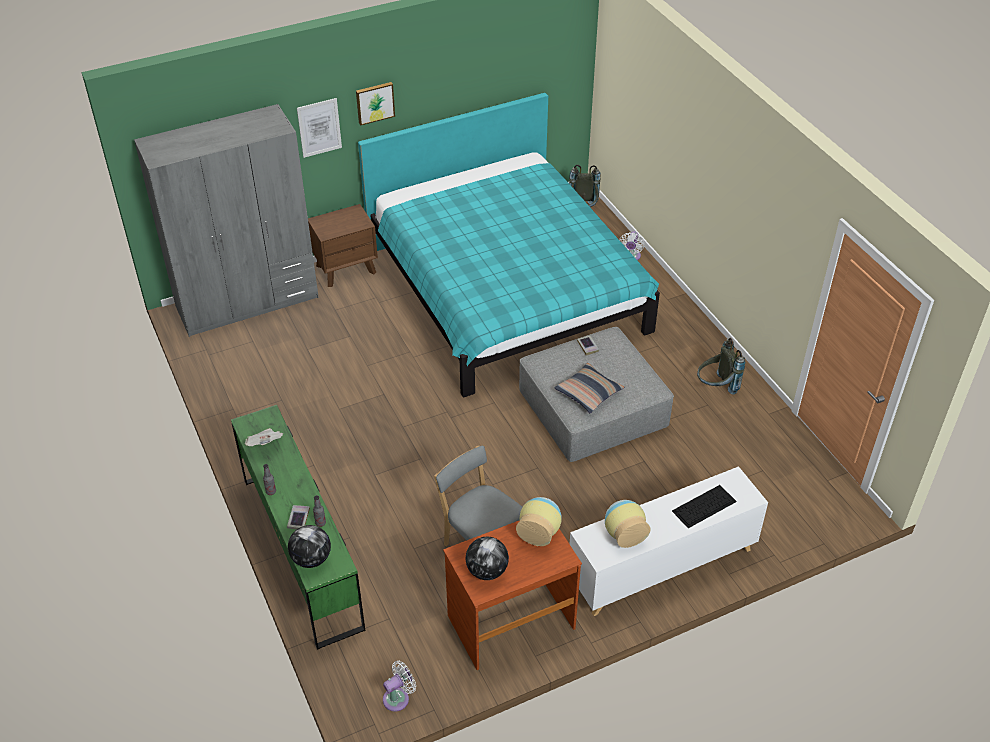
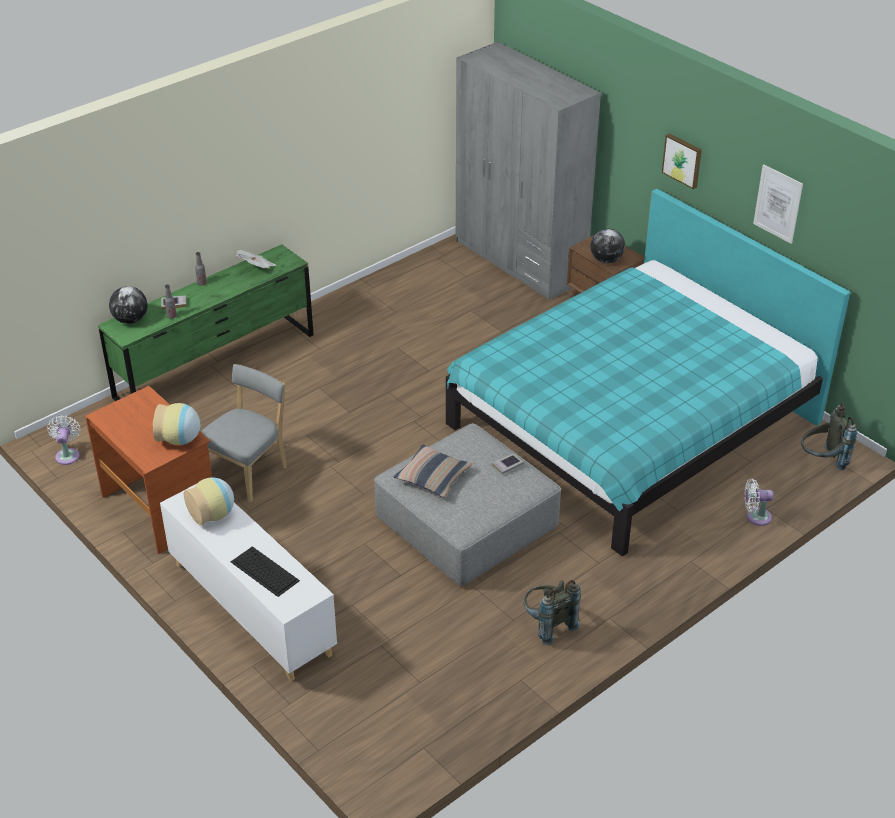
camera: 75 degrees right, 5 degrees down
picture [297,98,342,158] -> picture moved to [753,164,803,244]
white fan [383,661,416,711] -> white fan turned 135 degrees counterclockwise [47,415,80,465]
globe [465,537,509,580] -> globe moved to [591,229,625,264]

